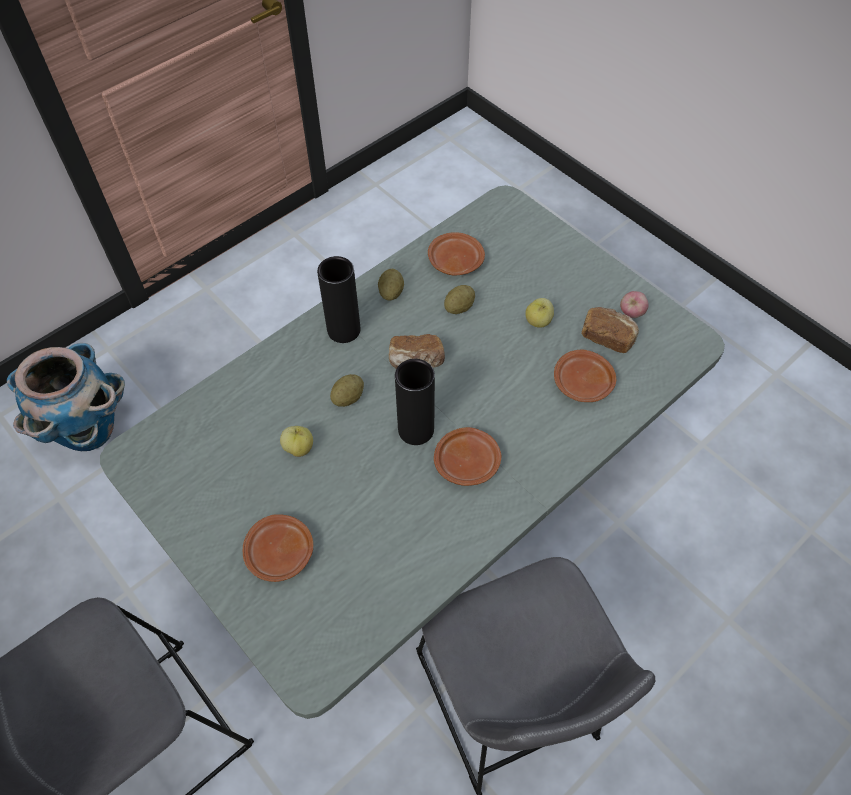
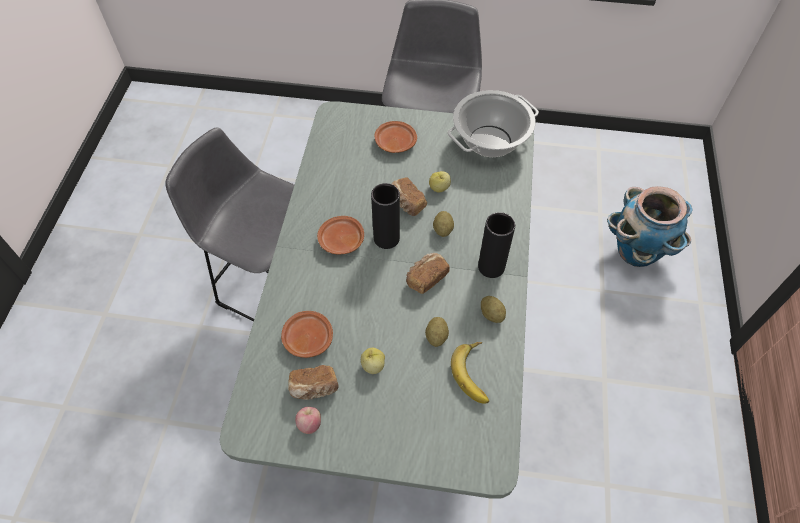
camera: 140 degrees right, 0 degrees up
brown plate [428,232,485,276] -> banana [451,342,489,404]
none -> bread [392,177,427,216]
none -> cooking pot [448,90,539,157]

